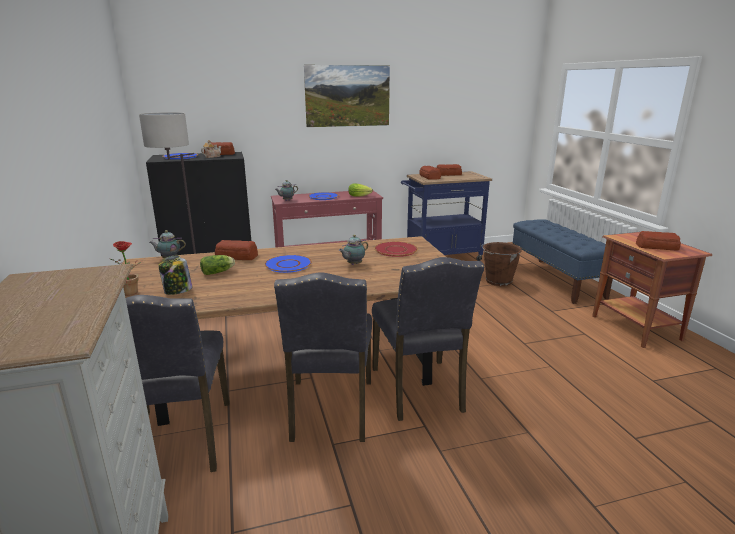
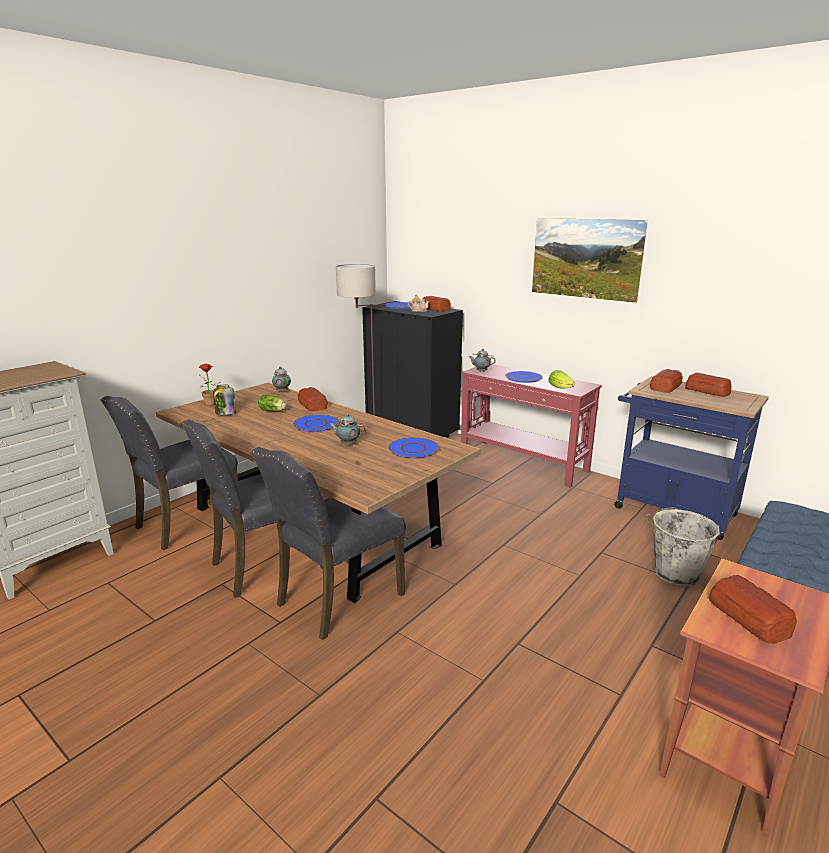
camera: 55 degrees right, 0 degrees up
red plate [375,242,418,257] -> blue plate [388,437,439,459]
brown bucket [482,242,522,286] -> grey bucket [645,507,720,587]

